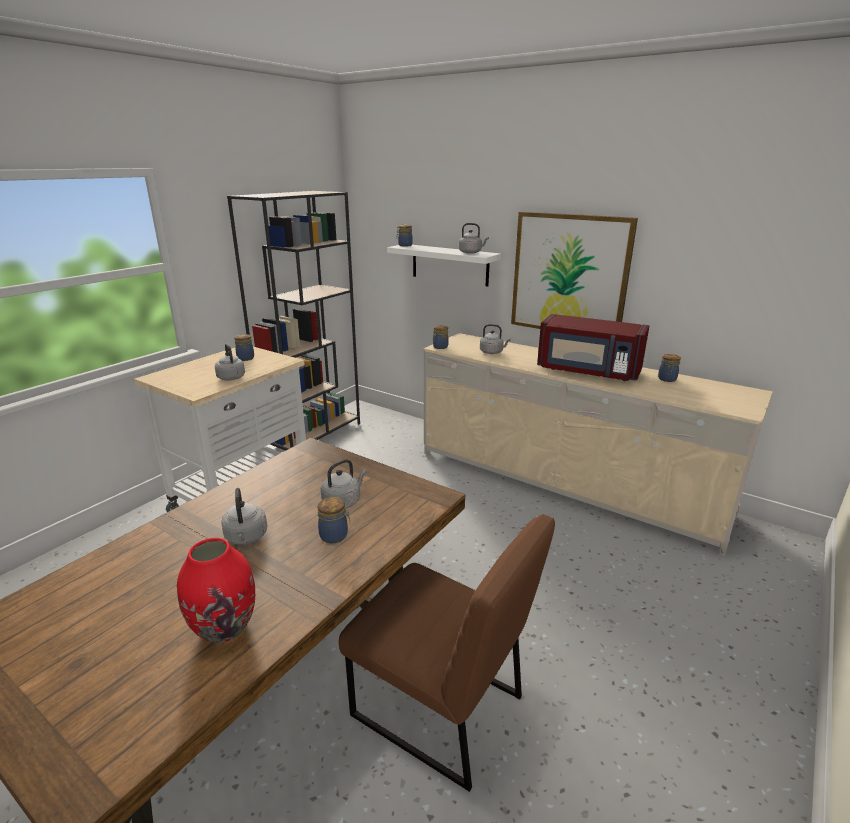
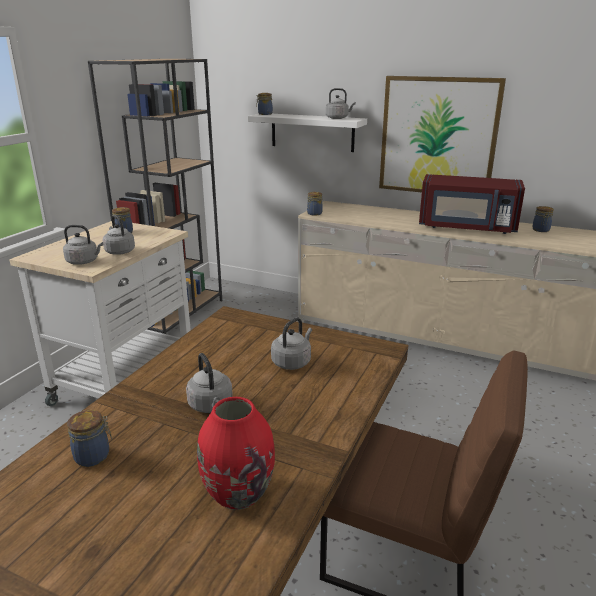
camera: 10 degrees left, 0 degrees up
jar [318,497,350,543] -> jar moved to [67,410,112,467]
grey kettle [480,324,511,354] -> grey kettle moved to [63,225,103,265]

